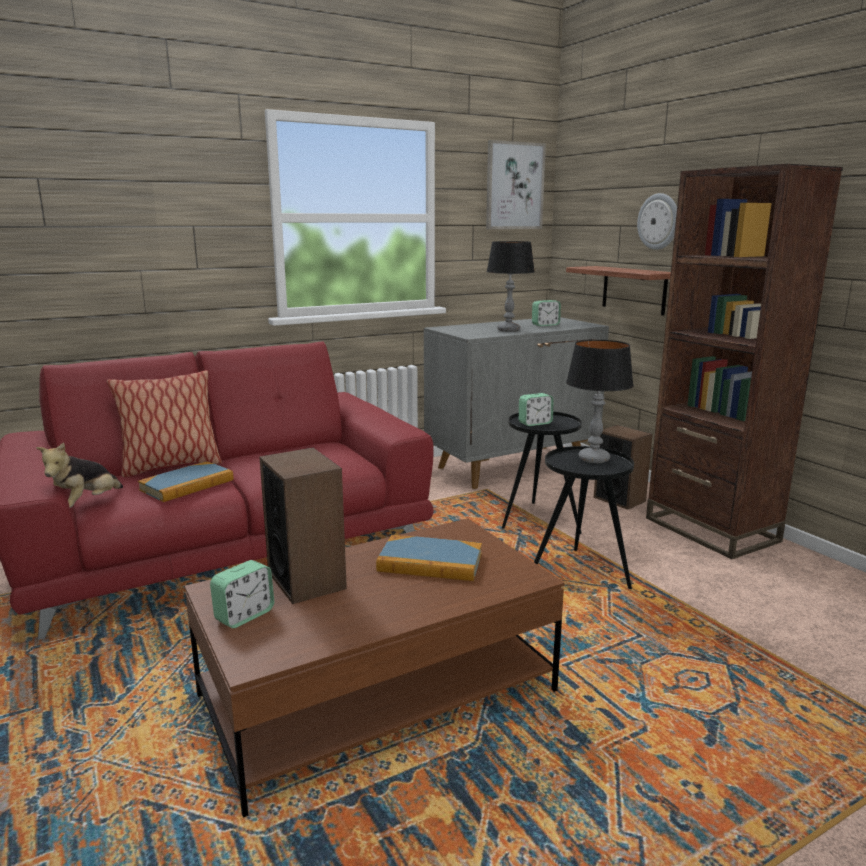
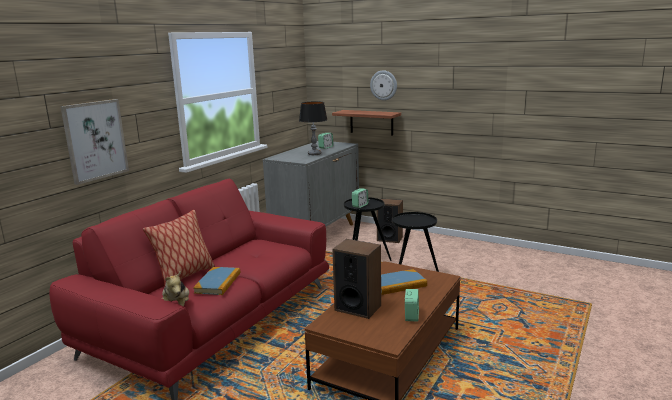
camera: 30 degrees left, 0 degrees up
alarm clock [210,560,274,628] -> alarm clock moved to [405,289,419,321]
picture [486,140,546,229] -> picture moved to [60,99,129,185]
table lamp [566,340,634,463] -> none
brown bookcase [646,164,843,559] -> none

